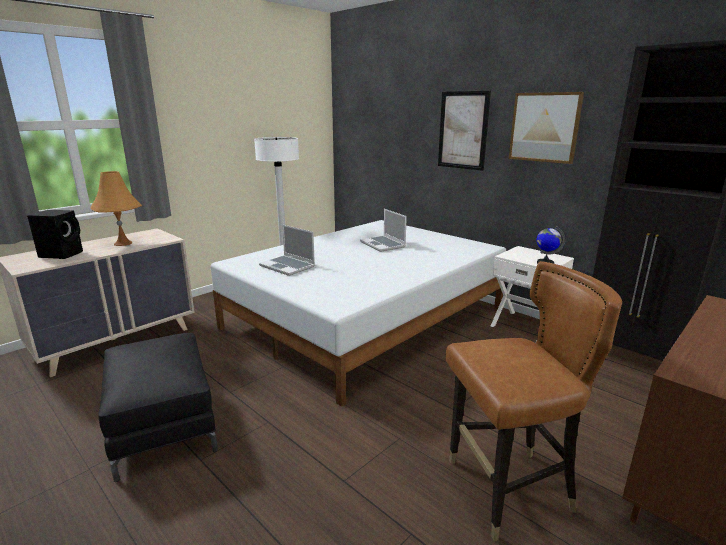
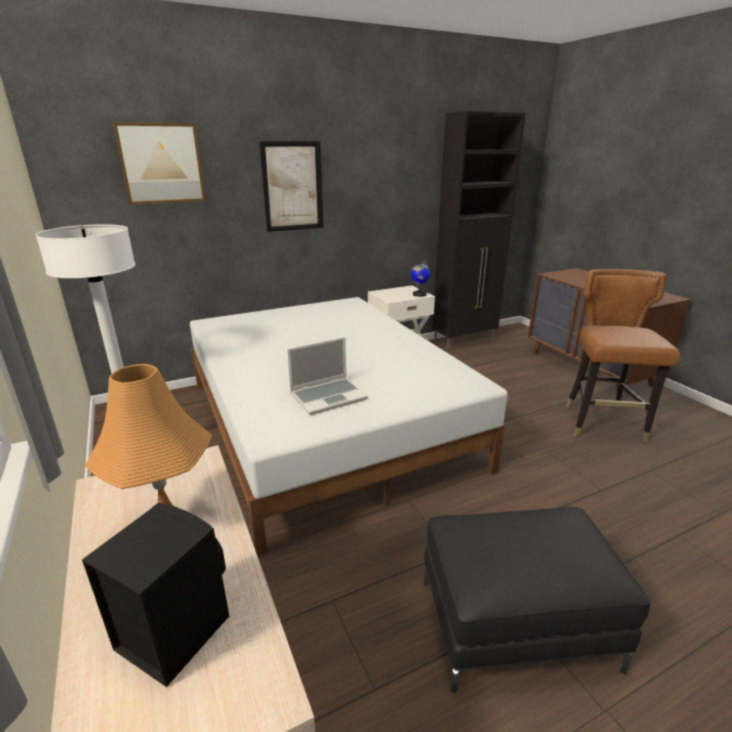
camera: 70 degrees left, 5 degrees up
laptop [360,209,407,252] -> none
picture [509,92,584,164] -> picture moved to [113,122,206,205]

